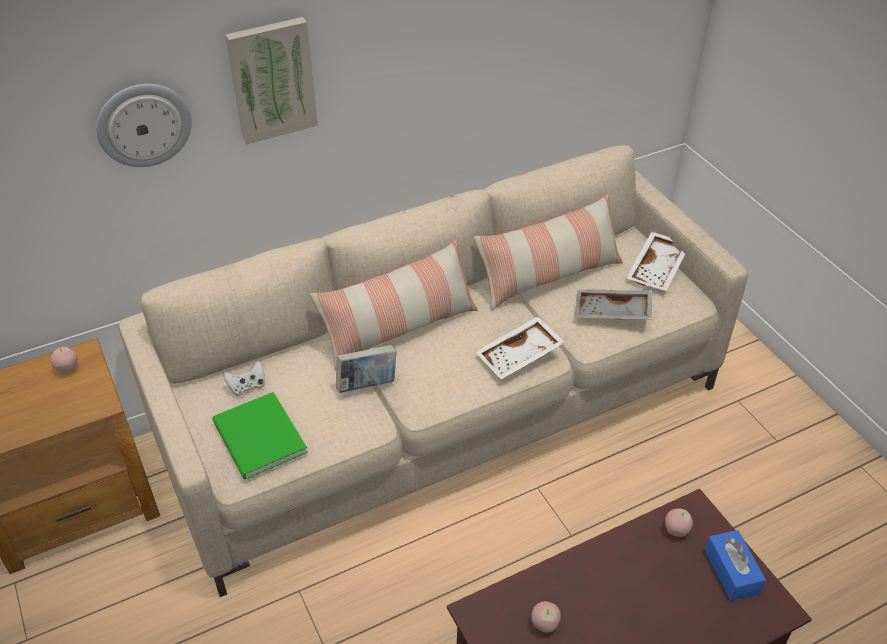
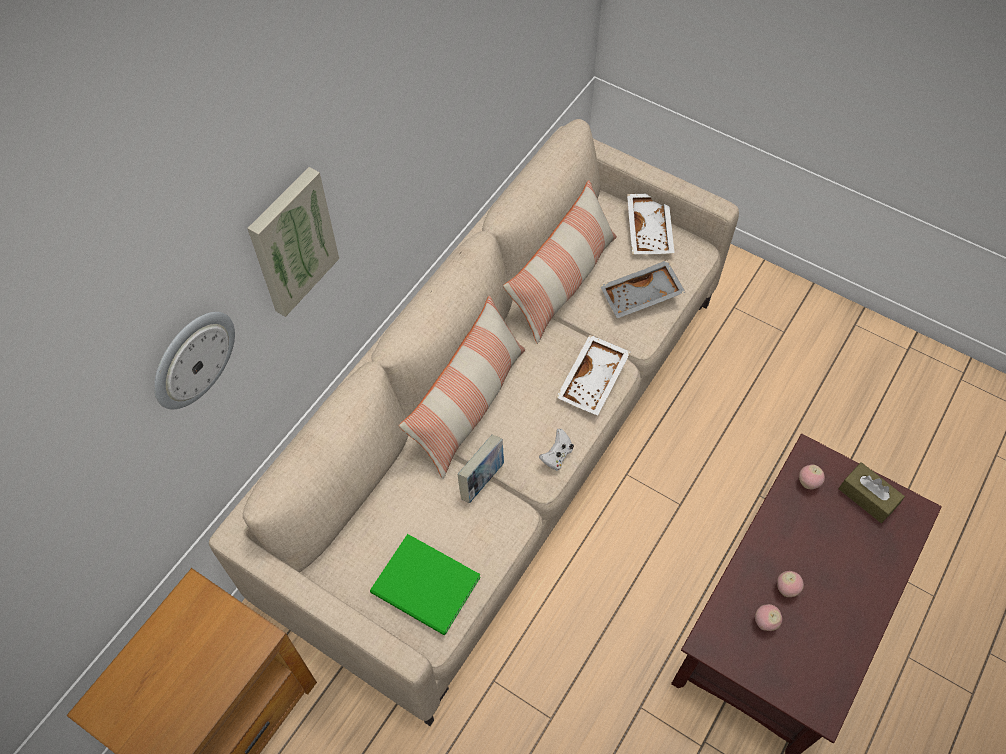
camera: 30 degrees left, 15 degrees up
apple [50,347,77,373] -> apple moved to [777,571,804,597]
white game controller [223,361,265,396] -> white game controller moved to [539,429,574,471]
blue tissue box [705,530,766,601] -> brown tissue box [838,462,905,523]

